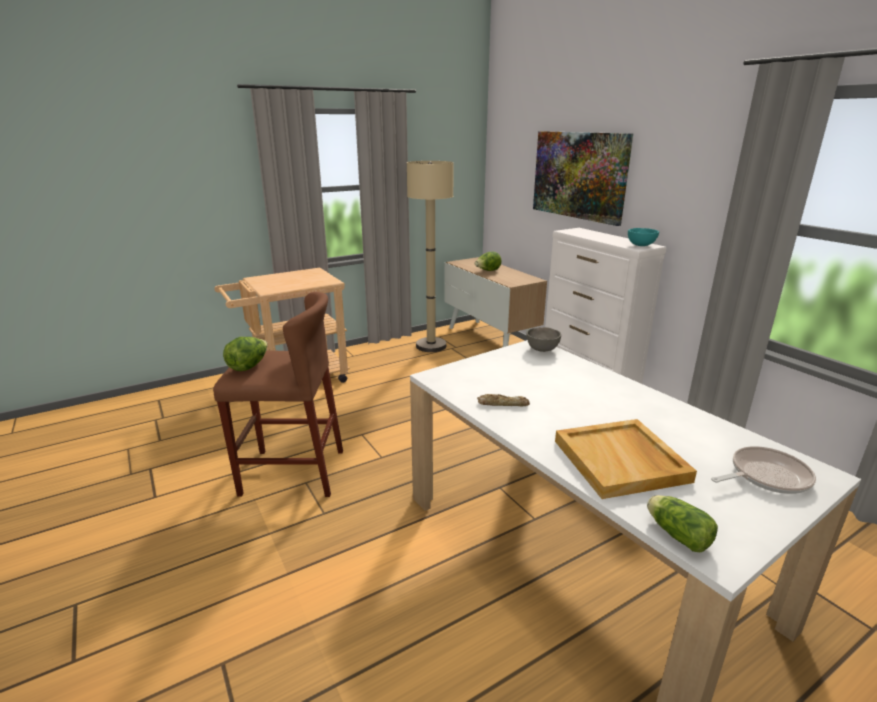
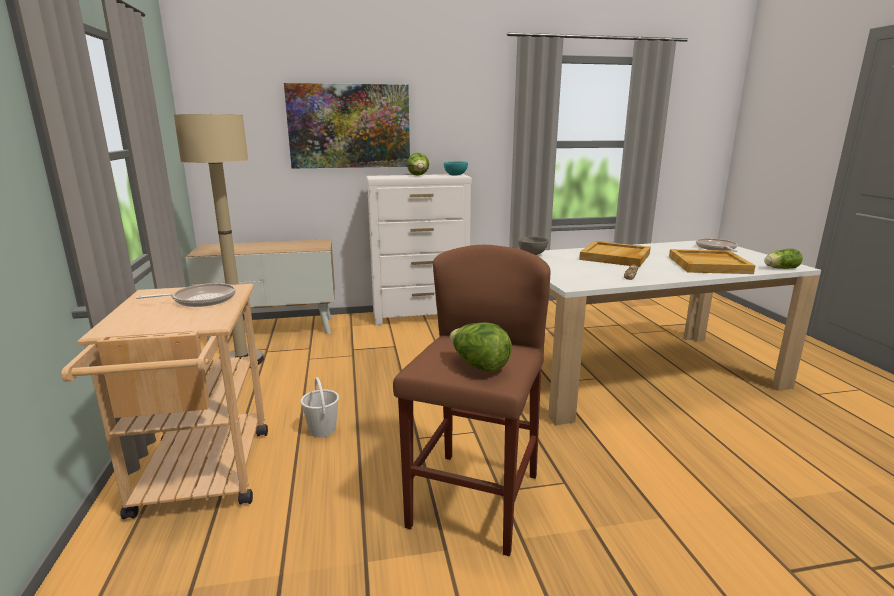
camera: 70 degrees left, 5 degrees down
lettuce [475,252,502,271] -> lettuce moved to [407,153,429,176]
none -> frying pan [136,283,236,307]
none -> white bucket [301,377,339,437]
none -> beige tray [579,241,651,267]

